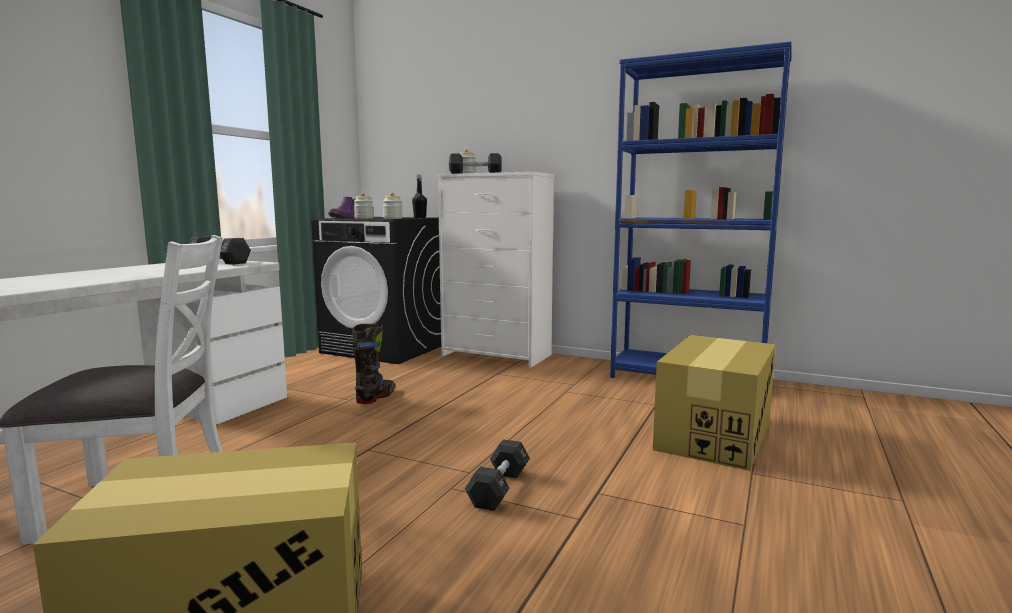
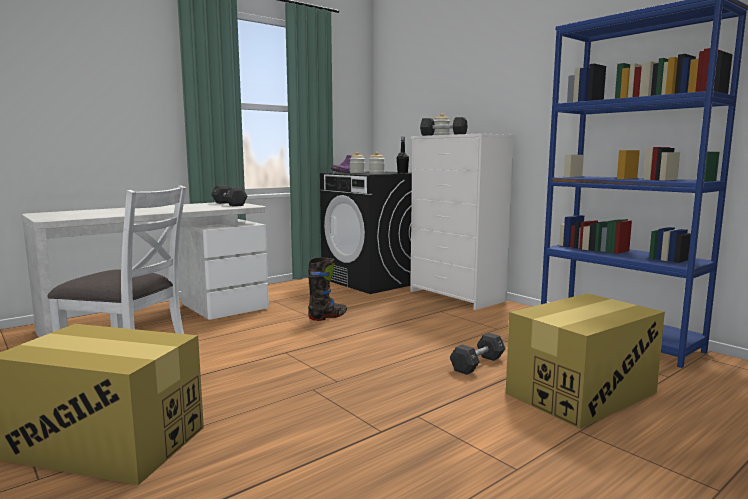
camera: 25 degrees right, 0 degrees up
black dumbbell [465,439,530,511] -> black dumbbell moved to [450,333,506,375]

